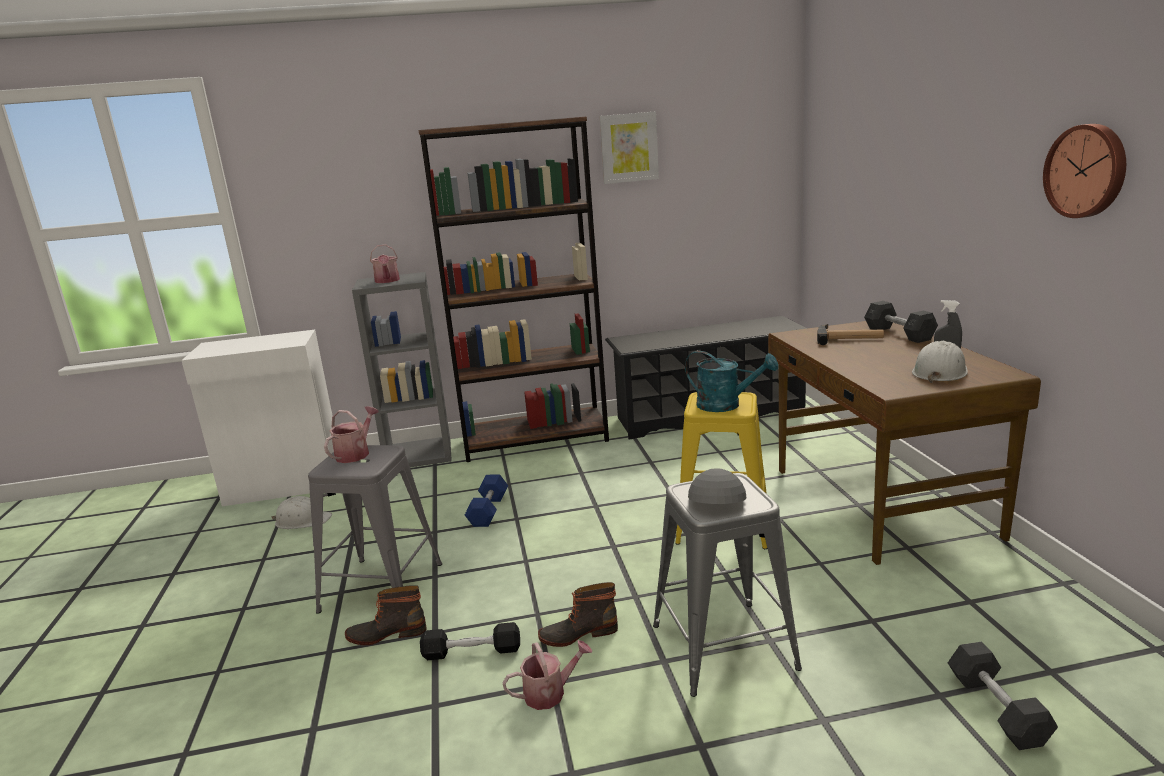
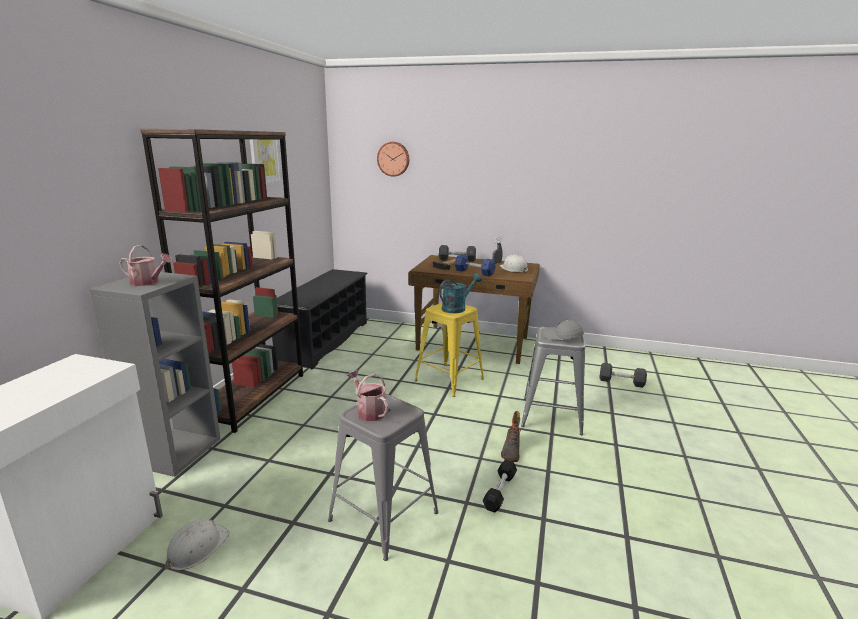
camera: 65 degrees left, 0 degrees up
boot [345,585,427,645] -> none
blue dumbbell [465,474,508,527] -> blue dumbbell moved to [455,254,496,276]
watering can [502,640,592,710] -> none
wall clock [1043,124,1126,218] -> wall clock moved to [377,142,409,177]

